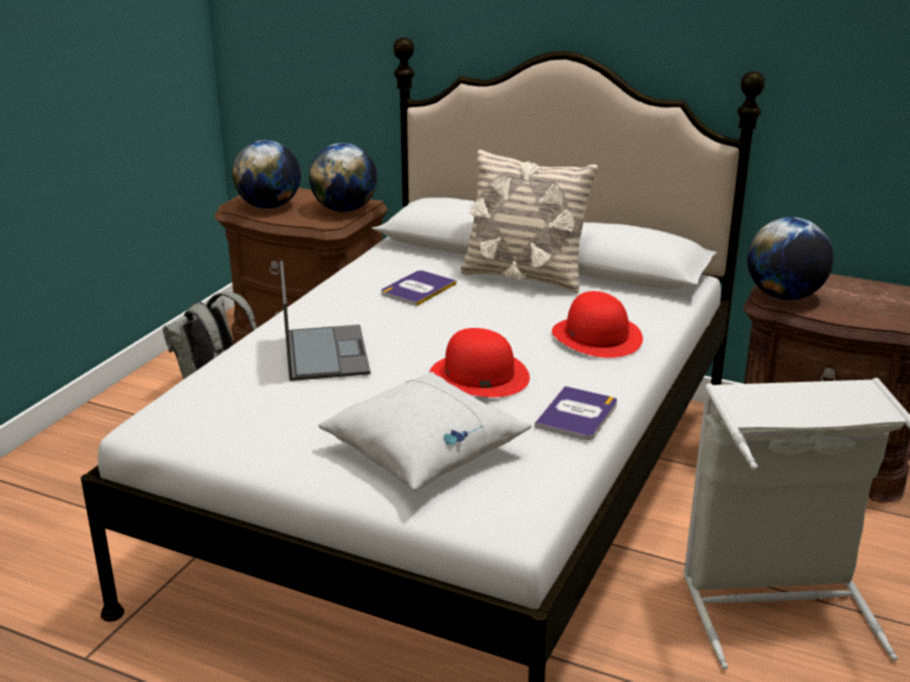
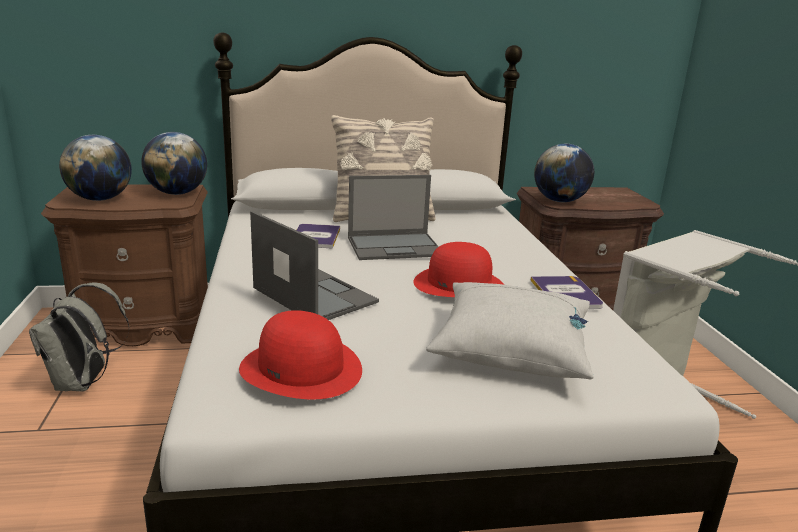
camera: 35 degrees left, 5 degrees down
red hat [552,291,643,358] -> red hat moved to [239,310,362,399]
none -> laptop [348,175,439,260]

